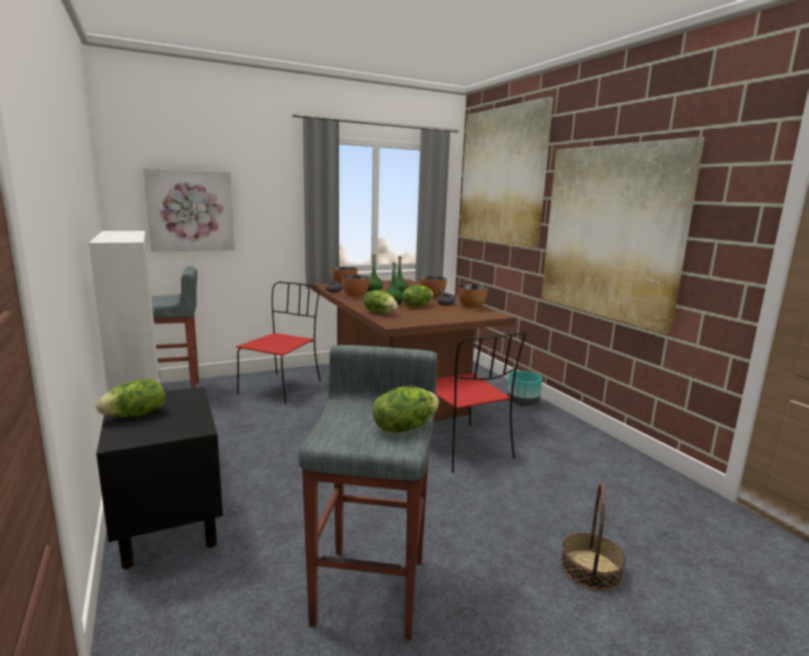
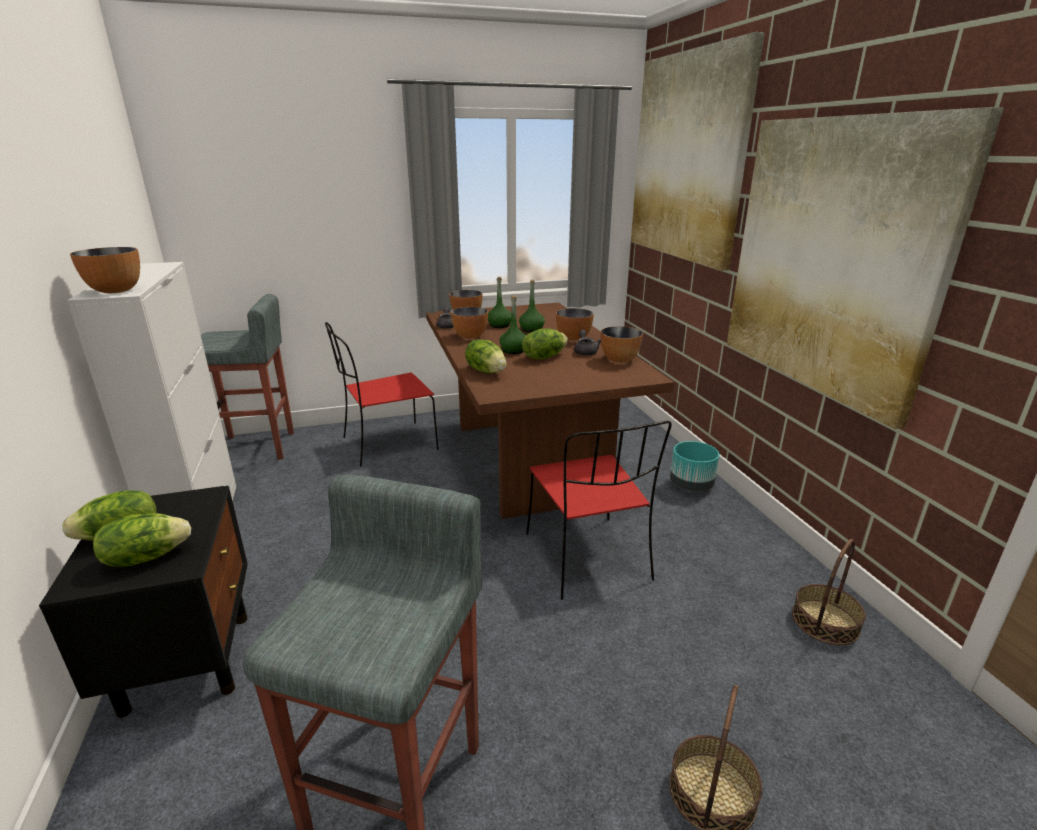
camera: 10 degrees right, 10 degrees up
picture [143,168,235,251] -> none
red chair [236,282,321,404] -> red chair turned 150 degrees counterclockwise [325,322,439,467]
lettuce [372,386,439,433] -> lettuce moved to [93,513,191,567]
none -> bowl [70,247,140,293]
none -> basket [792,539,866,645]

